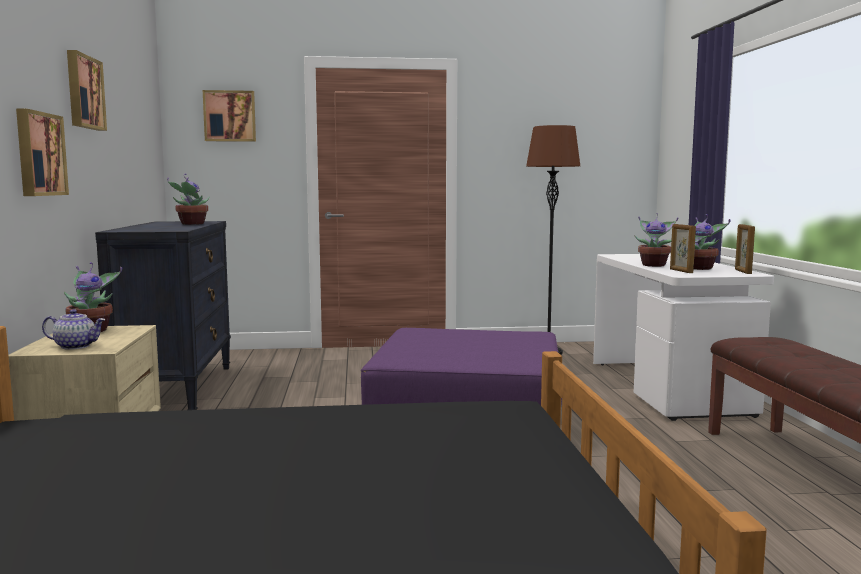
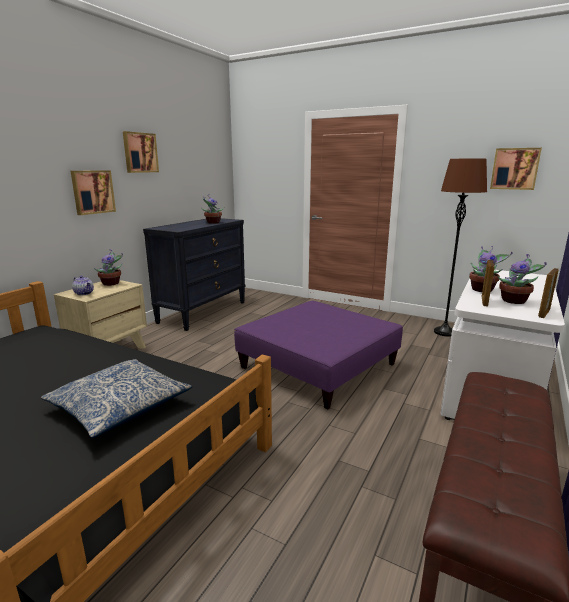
camera: 35 degrees right, 10 degrees up
picture [203,90,256,142] -> picture moved to [490,148,542,190]
none -> pillow [41,359,192,438]

